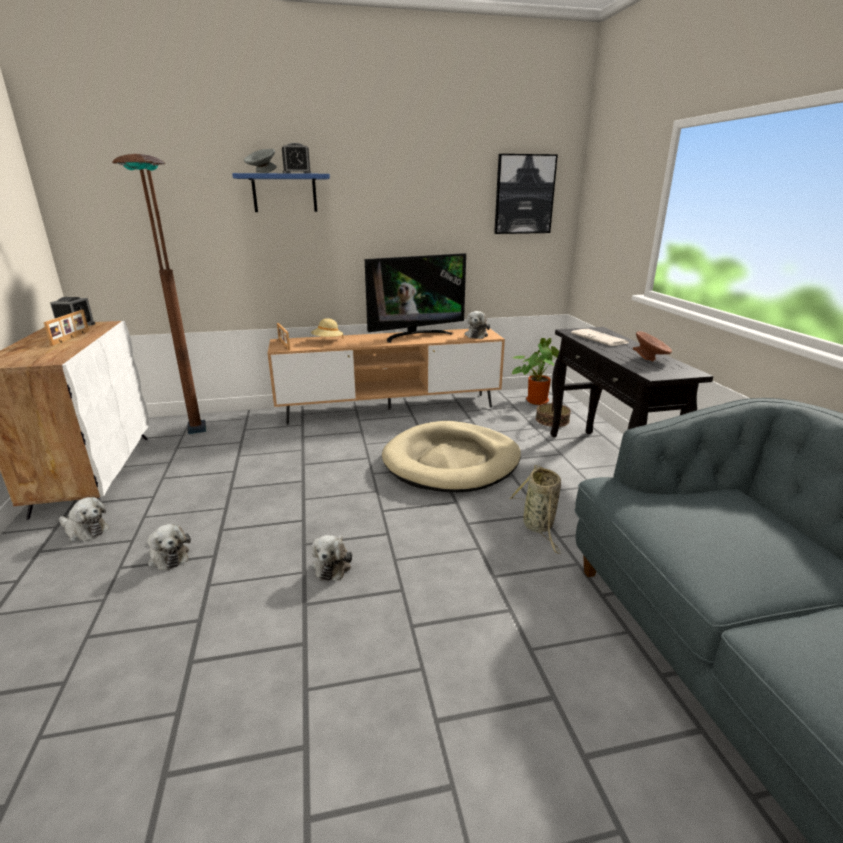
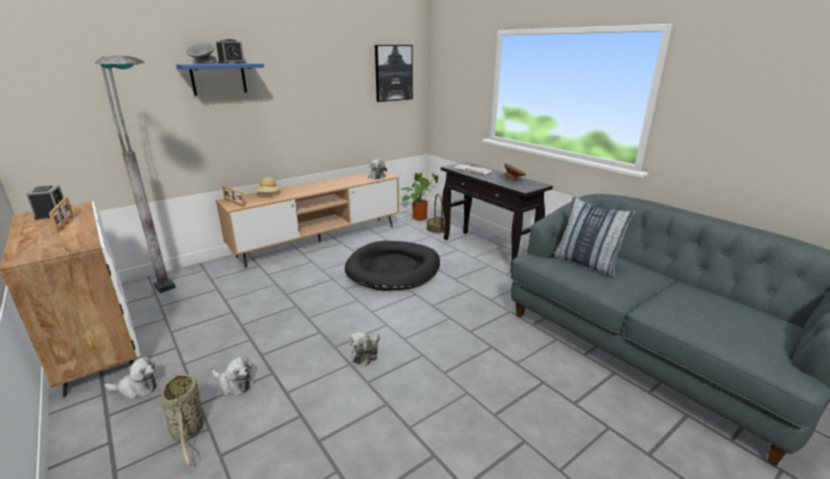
camera: 25 degrees left, 0 degrees up
brown floor lamp [112,154,206,434] -> grey floor lamp [95,55,176,293]
plush toy [312,535,352,581] -> plush toy turned 45 degrees clockwise [349,332,380,366]
television [365,253,466,343] -> none
beige dog bed [382,421,521,492] -> black dog bed [345,241,440,291]
basket [509,465,561,554] -> basket moved to [160,372,204,467]
none -> pillow [554,196,636,277]

